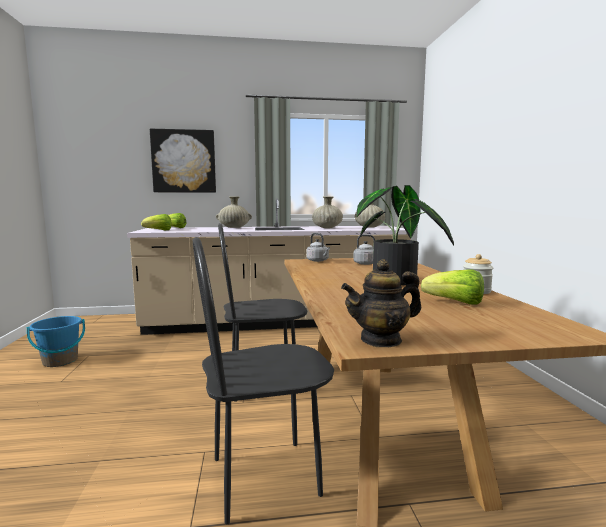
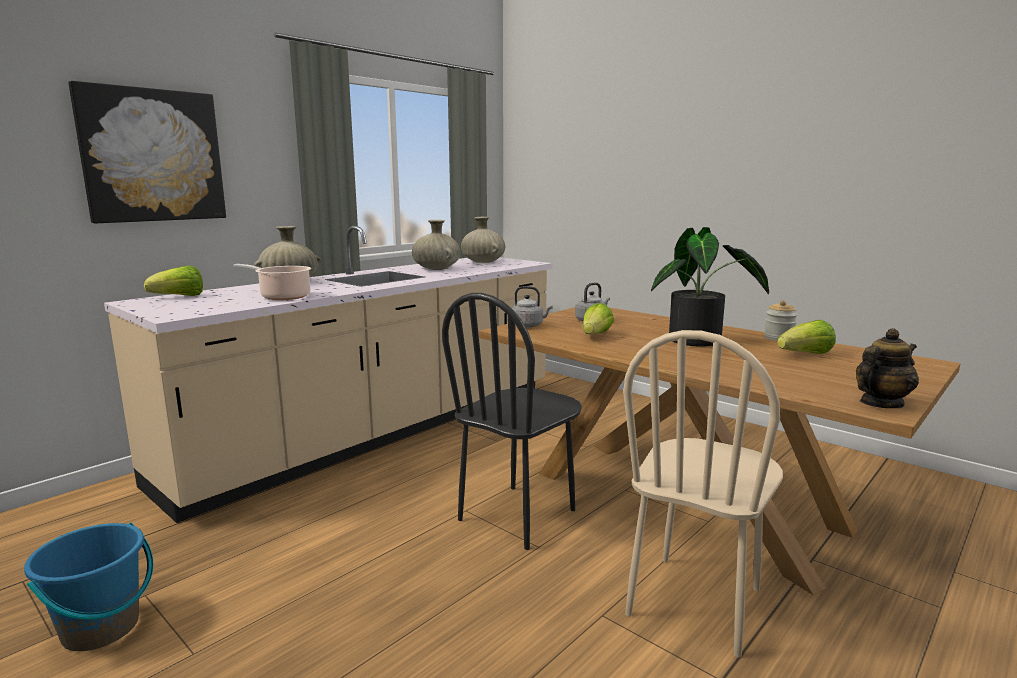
camera: 40 degrees left, 5 degrees up
lettuce [141,214,171,231] -> lettuce moved to [583,303,614,334]
black chair [193,237,334,524] -> beige chair [623,330,783,657]
teapot [341,259,421,347] -> teapot turned 150 degrees counterclockwise [856,328,919,408]
none -> cooking pot [233,264,311,300]

